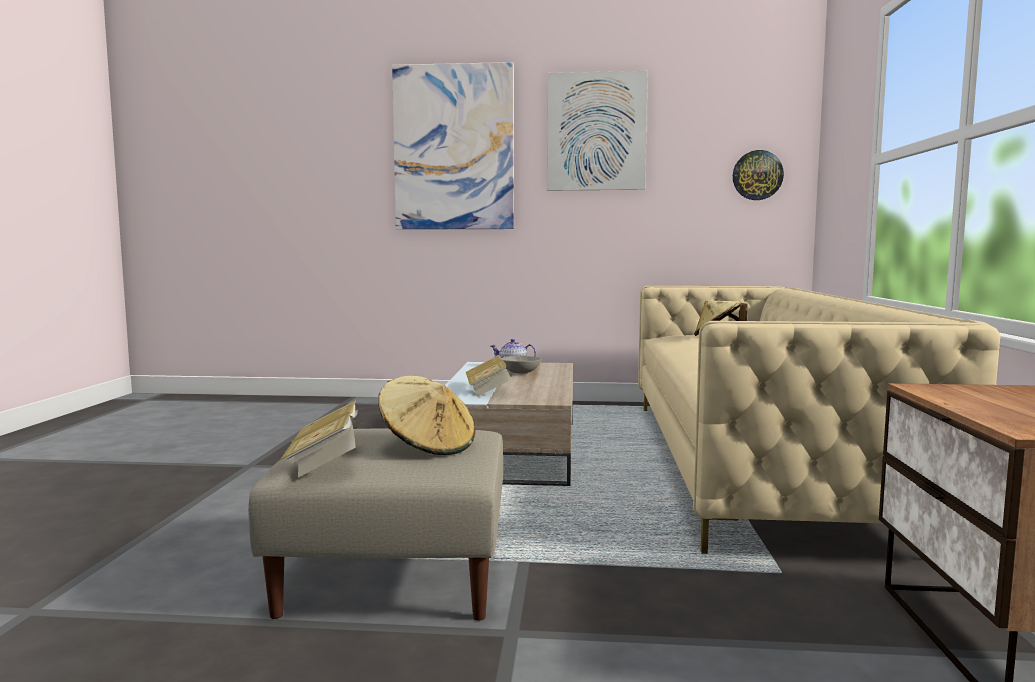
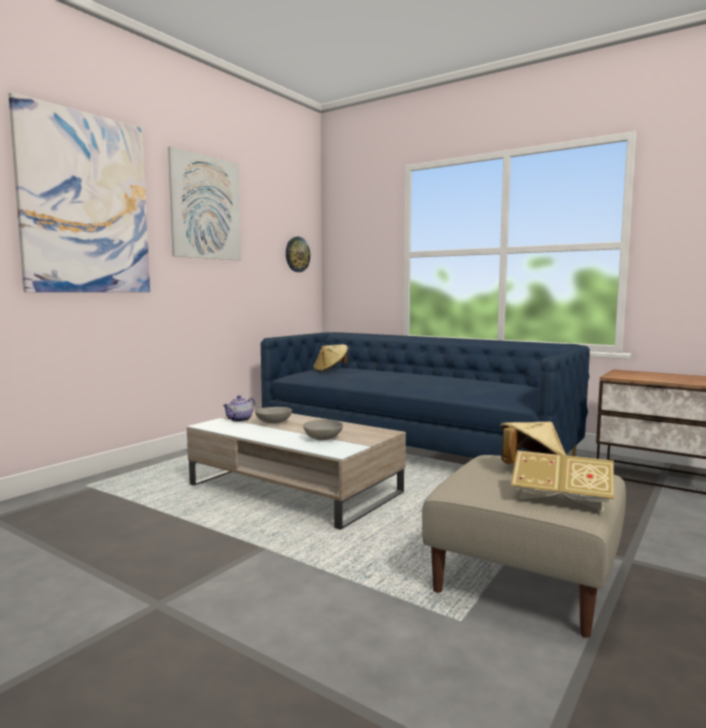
camera: 60 degrees left, 0 degrees up
book [466,355,511,397] -> grey bowl [303,420,343,441]
beige sofa [638,286,1000,554] -> blue sofa [261,332,590,458]

